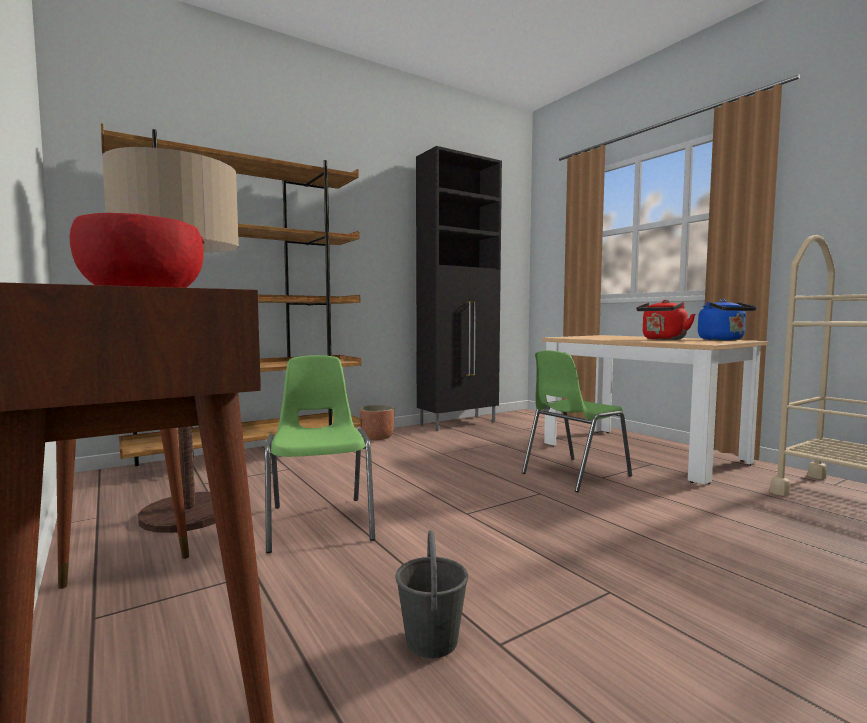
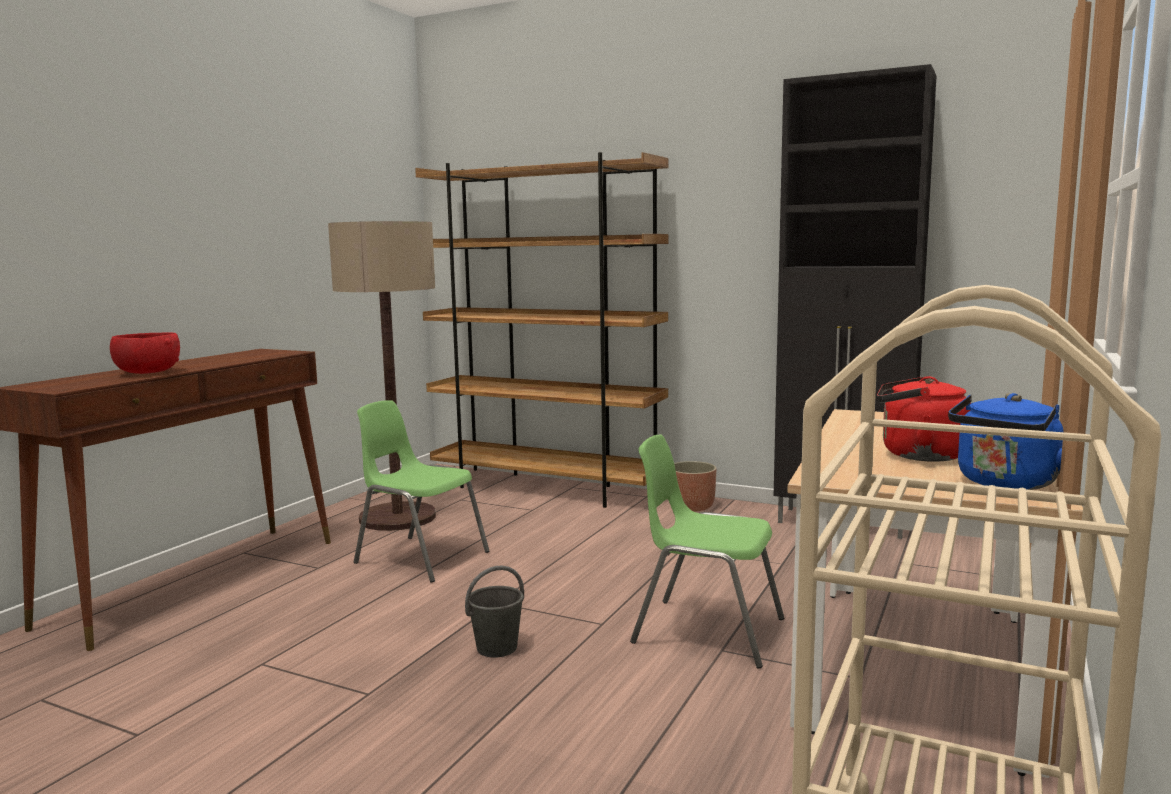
camera: 60 degrees right, 5 degrees up
green chair [265,355,375,553] -> green chair turned 105 degrees counterclockwise [354,400,489,583]
grey bucket [395,530,468,658] -> grey bucket moved to [465,566,524,658]

